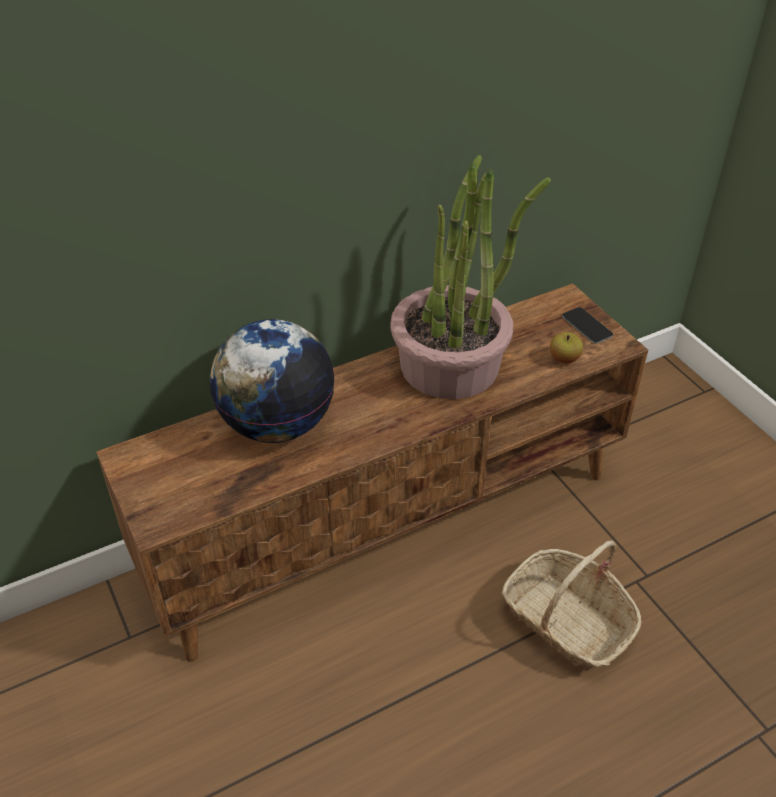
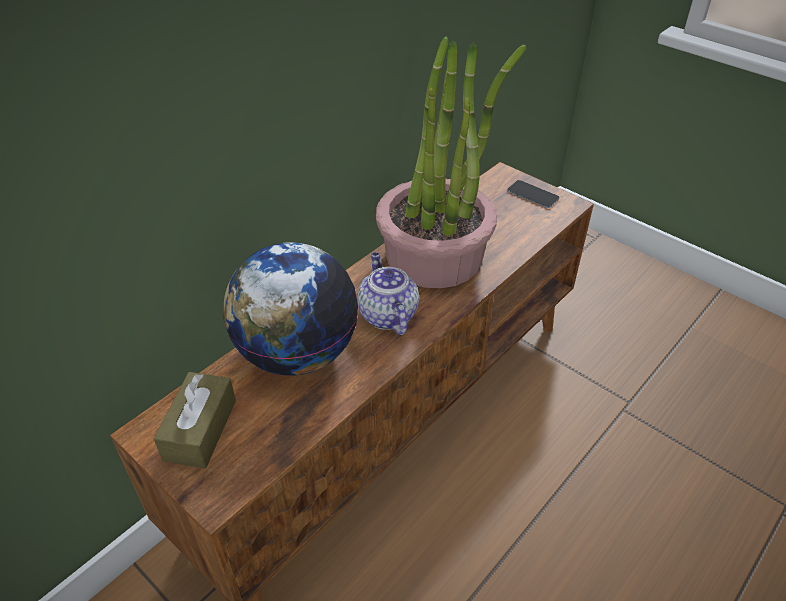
camera: 20 degrees left, 0 degrees up
basket [501,540,642,671] -> none
apple [550,332,583,363] -> none
none -> brown tissue box [154,372,236,469]
none -> teapot [357,252,419,335]

